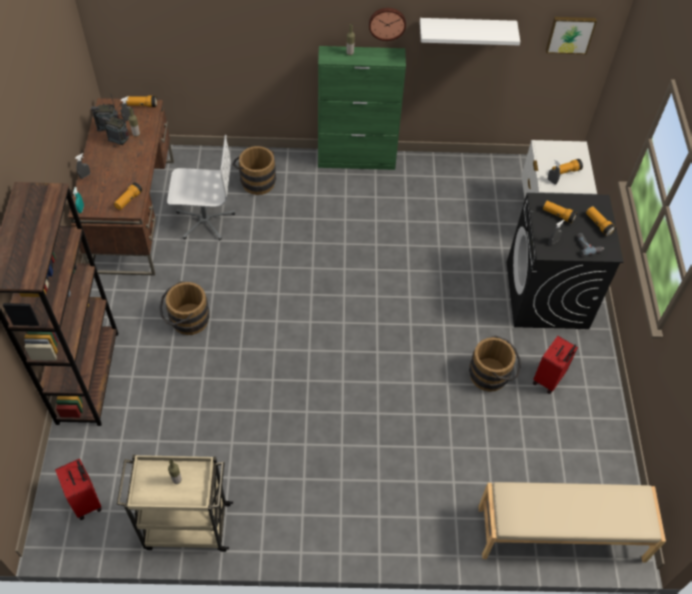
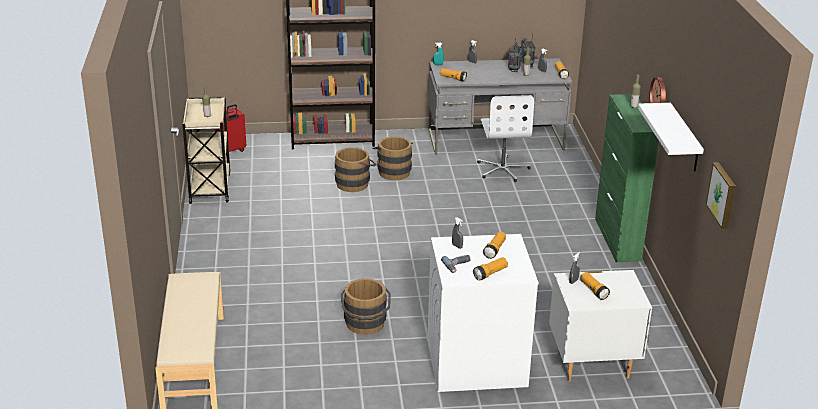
camera: 85 degrees right, 25 degrees down
brown desk [68,98,174,275] -> grey desk [428,58,572,155]
brown bucket [232,146,276,195] -> brown bucket moved to [335,147,376,192]
black washing machine [507,193,623,329] -> white washing machine [428,234,539,392]
red suitcase [533,336,578,394] -> none

